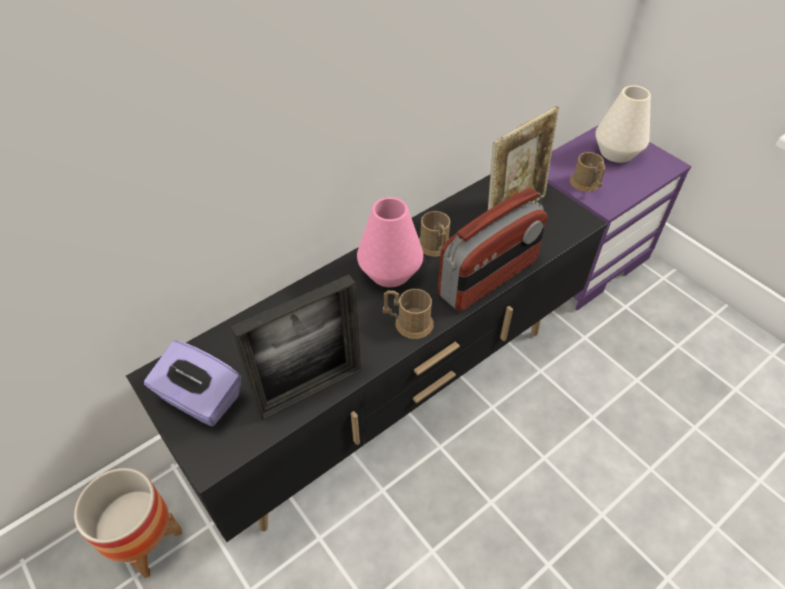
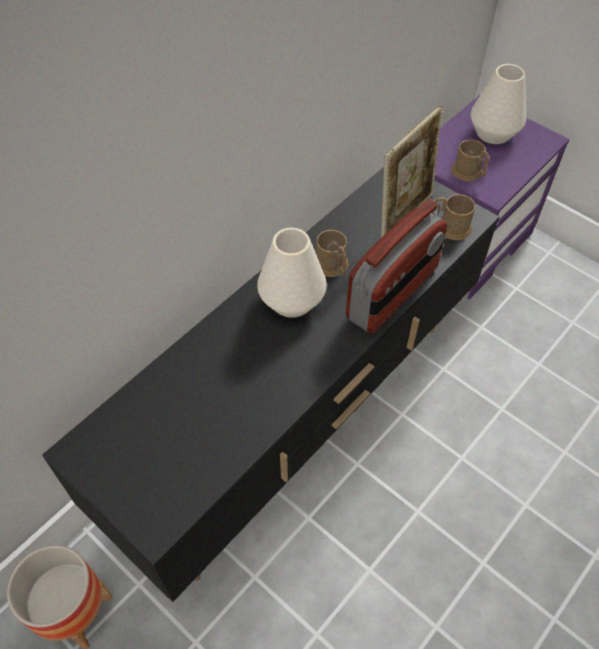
camera: 10 degrees left, 5 degrees up
purple tissue box [144,340,241,427] -> none
picture frame [231,275,361,421] -> none
pink vase [357,197,423,287] -> white vase [257,228,327,318]
brown mug [383,289,434,339] -> brown mug moved to [434,194,476,240]

